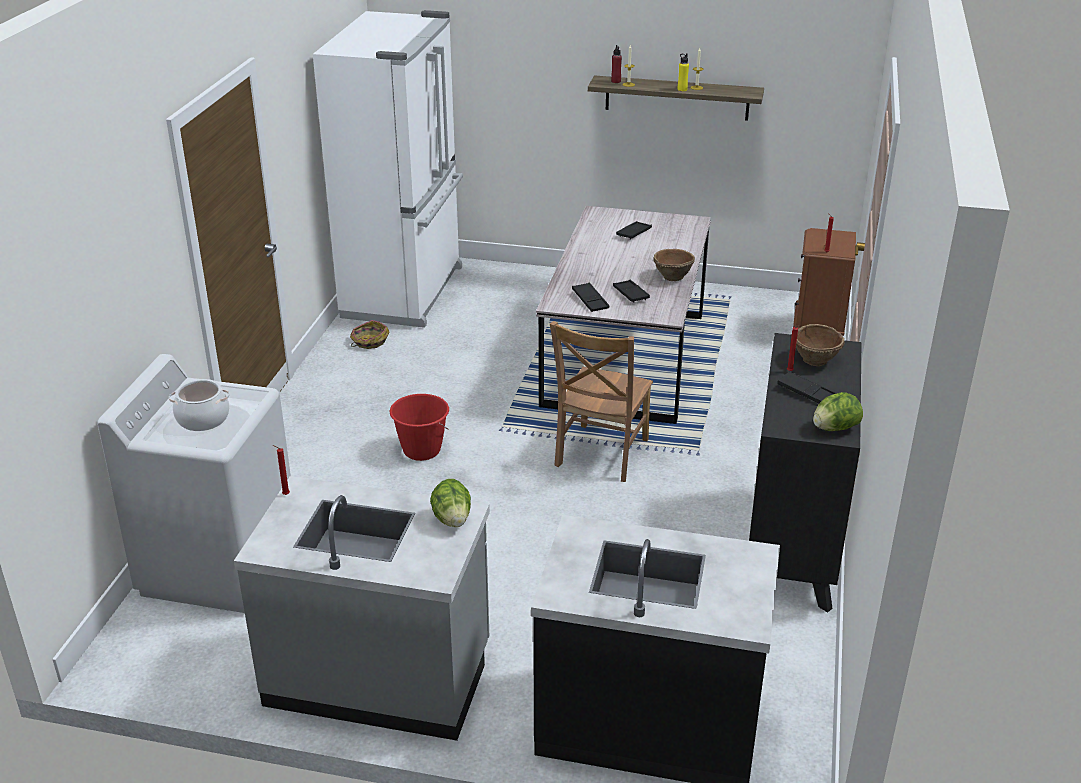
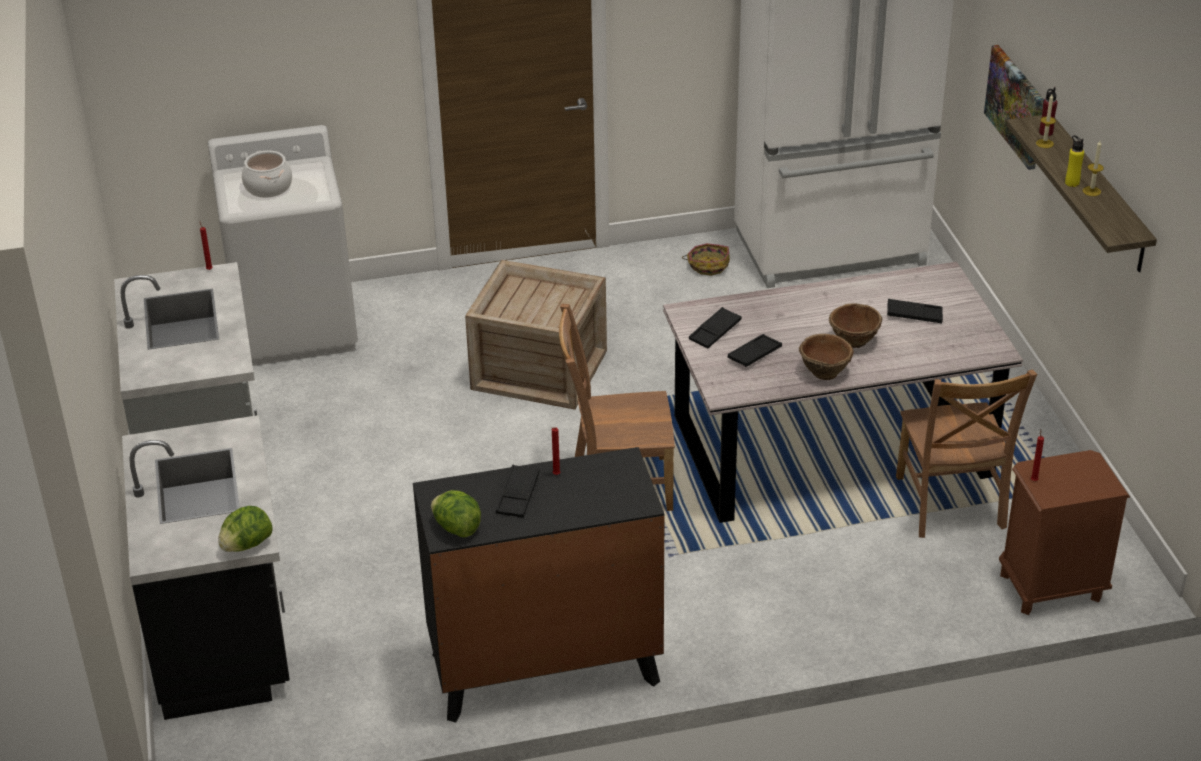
camera: 65 degrees right, 5 degrees up
red bucket [390,394,449,461] -> crate [465,260,607,410]
lettuce [430,479,471,527] -> lettuce moved to [218,506,273,552]
brown bowl [796,324,845,366] -> brown bowl moved to [829,303,882,348]
none -> brown chair [896,369,1037,538]
none -> picture [984,45,1044,170]

